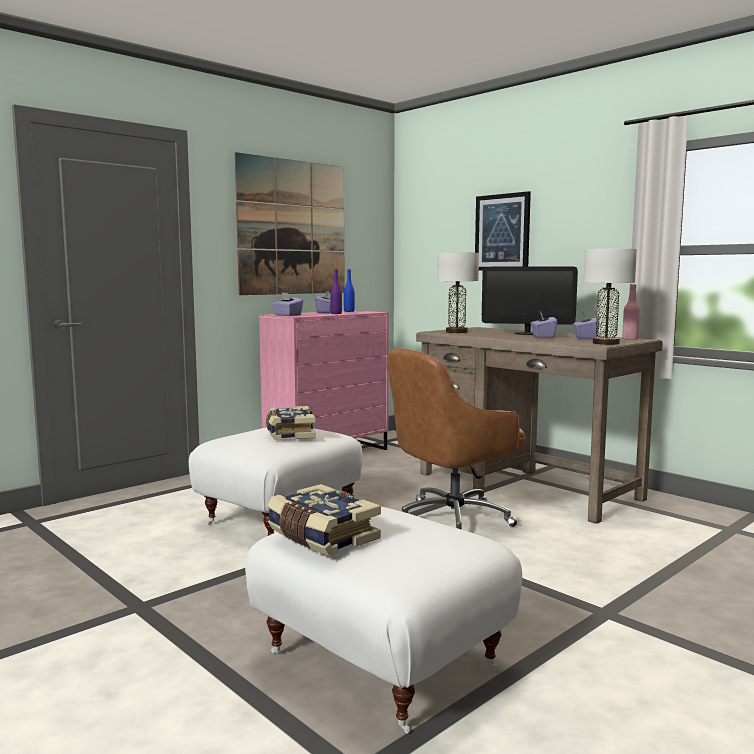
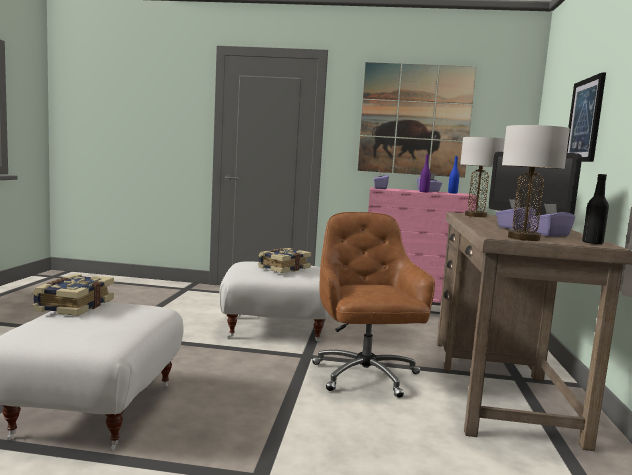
camera: 50 degrees right, 0 degrees up
brown office chair [388,348,526,529] -> brown office chair turned 60 degrees clockwise [313,212,435,398]
pink bottle [622,284,640,340] -> black bottle [582,174,609,244]

